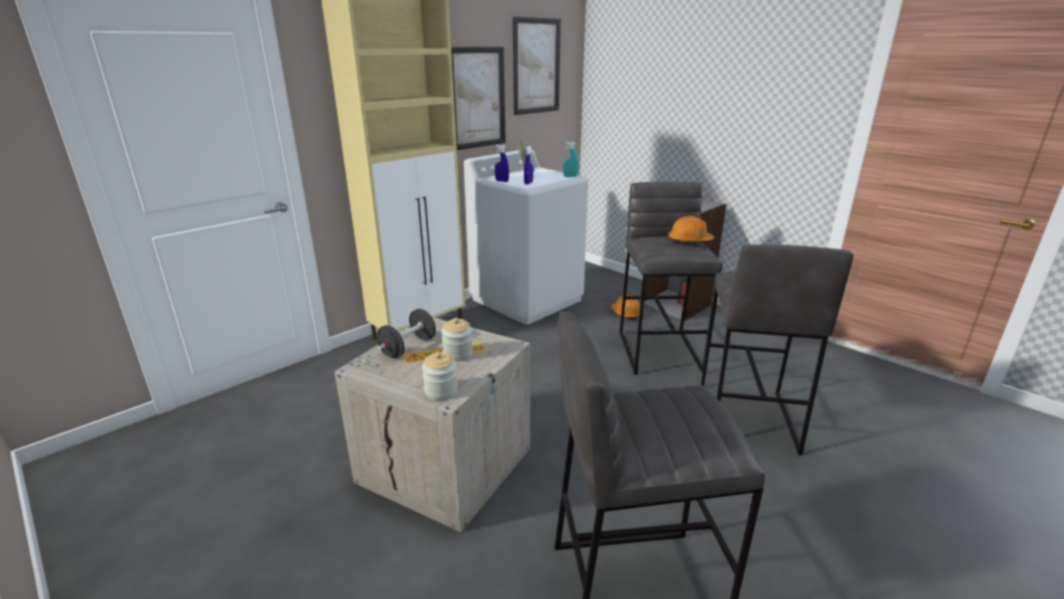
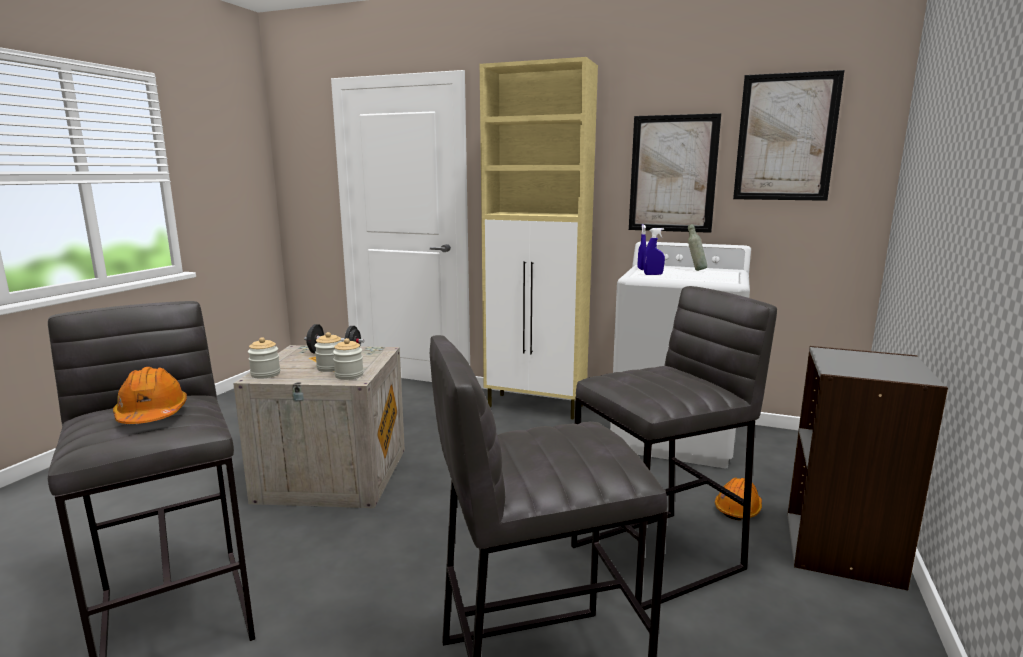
camera: 65 degrees right, 10 degrees down
turquoise spray bottle [563,142,578,177] -> none
orange hard hat [668,216,714,242] -> orange hard hat moved to [113,367,187,424]
none -> jar [333,338,364,380]

